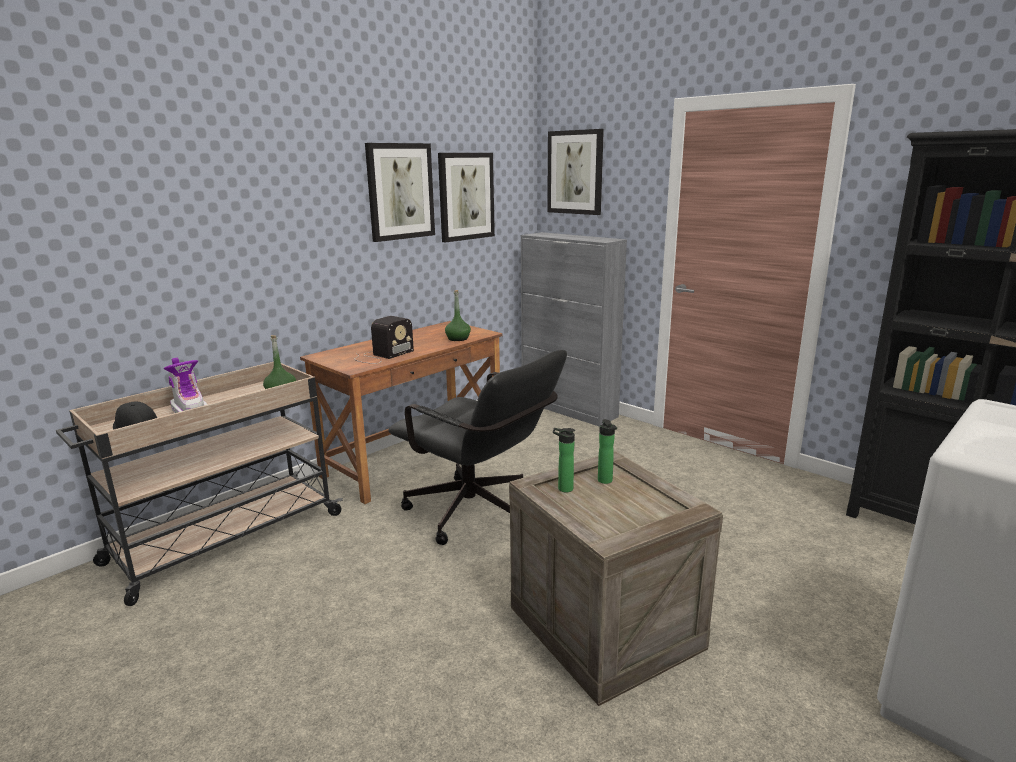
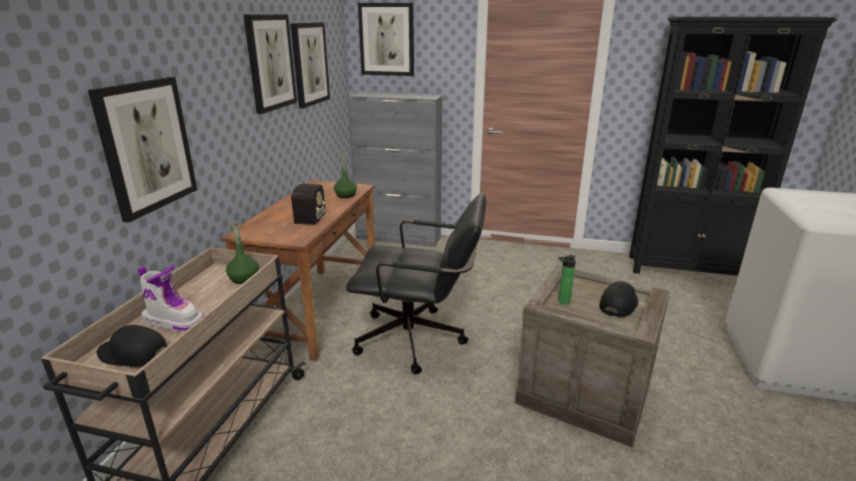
camera: 30 degrees left, 5 degrees up
bottle [598,419,617,484] -> none
none -> picture [88,77,197,223]
none -> black cap [599,282,638,317]

